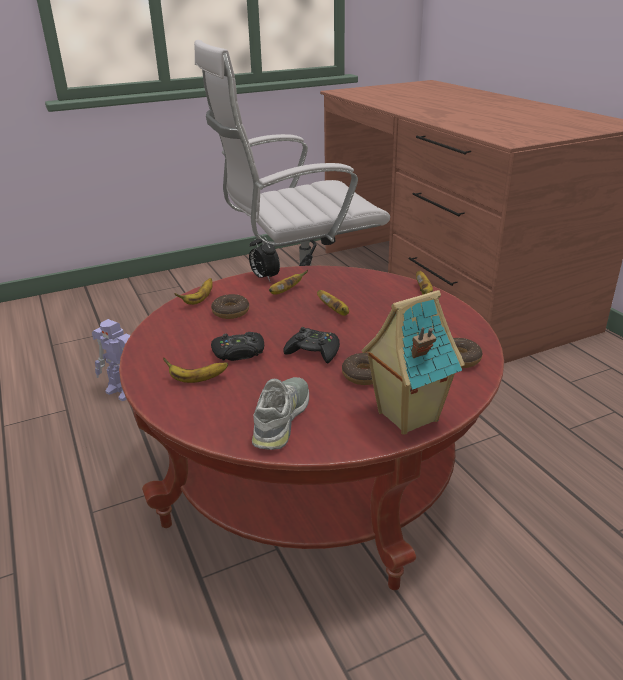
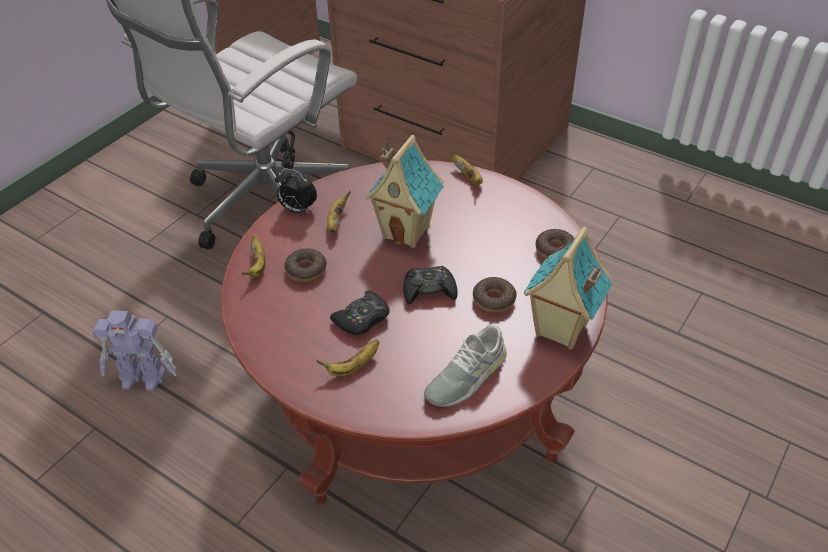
camera: 30 degrees left, 15 degrees up
grey shoe [252,377,309,450] -> grey shoe turned 120 degrees counterclockwise [424,325,507,407]
banana [317,290,349,316] -> toy house [365,135,444,248]

